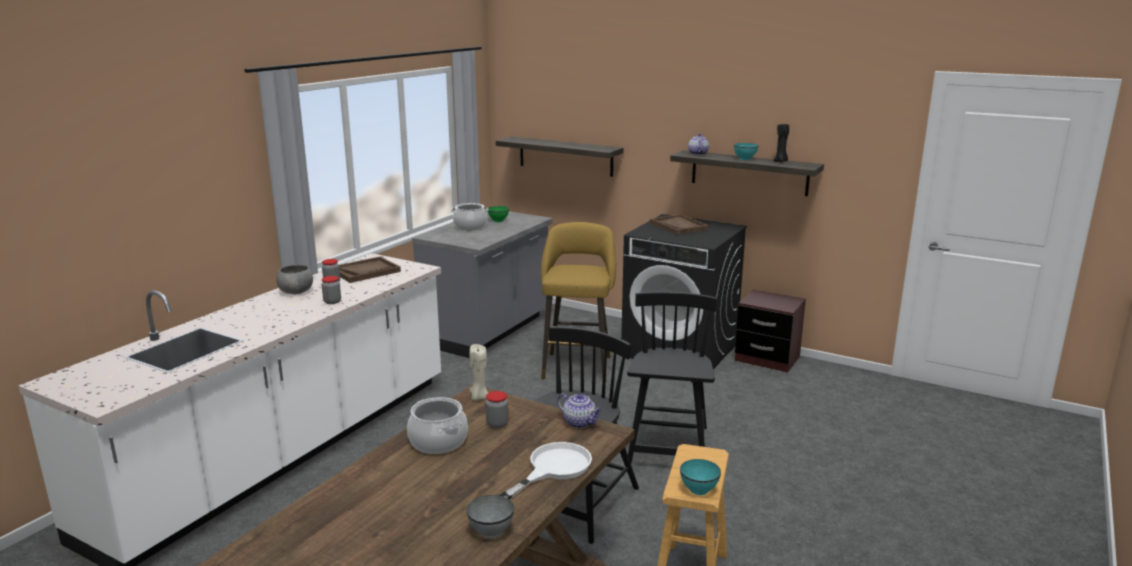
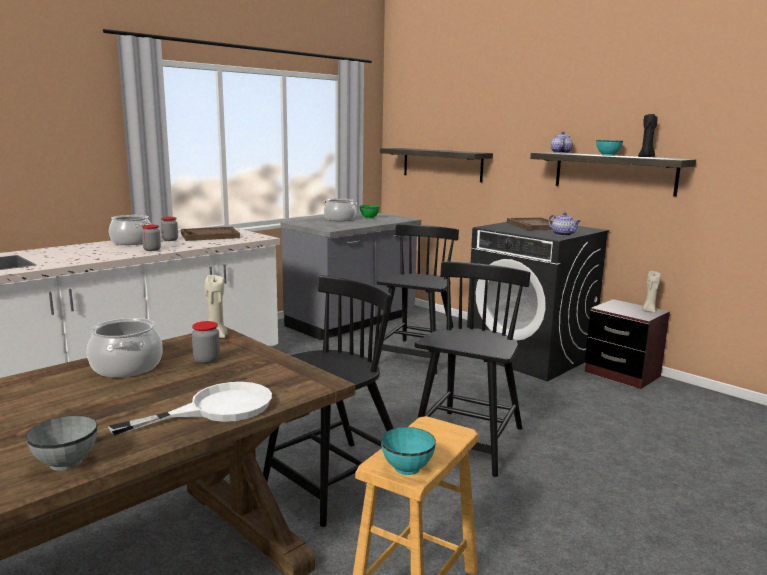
camera: 15 degrees right, 5 degrees down
grey bowl [276,265,313,294] -> cooking pot [109,215,152,245]
yellow stool [541,222,616,380] -> black chair [377,224,459,375]
teapot [557,393,603,428] -> teapot moved to [548,212,581,236]
none -> beige candle [642,271,661,313]

